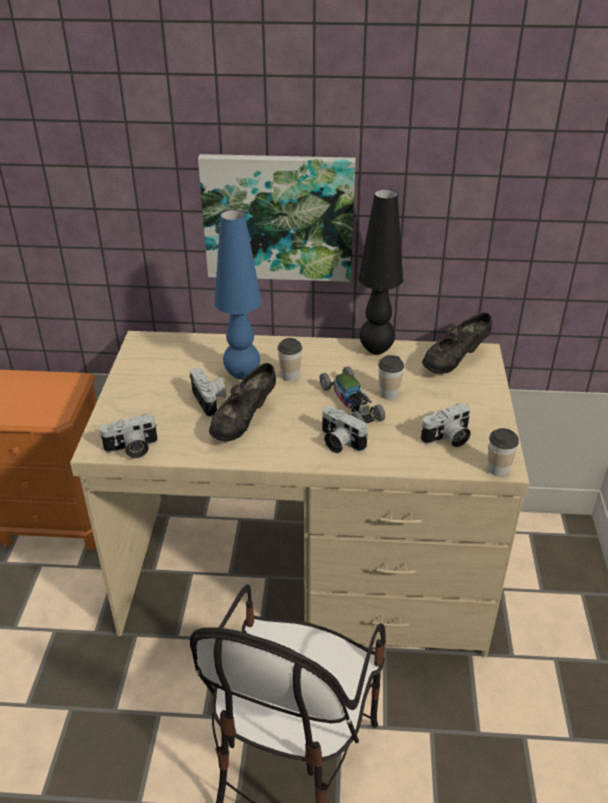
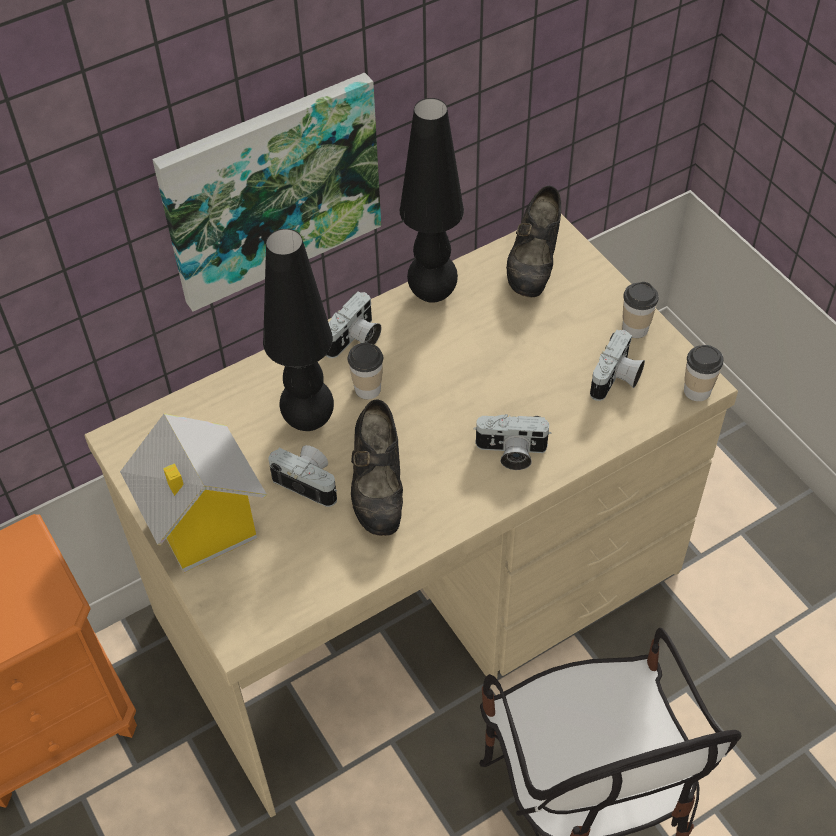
camera: 35 degrees left, 15 degrees up
camera [99,414,158,458] -> camera moved to [326,292,382,358]
blue table lamp [214,209,262,380] -> black table lamp [263,229,334,431]
toy car [320,366,385,423] -> none
cup [378,355,404,399] -> cup moved to [623,282,658,338]
none -> toy house [120,413,267,573]

